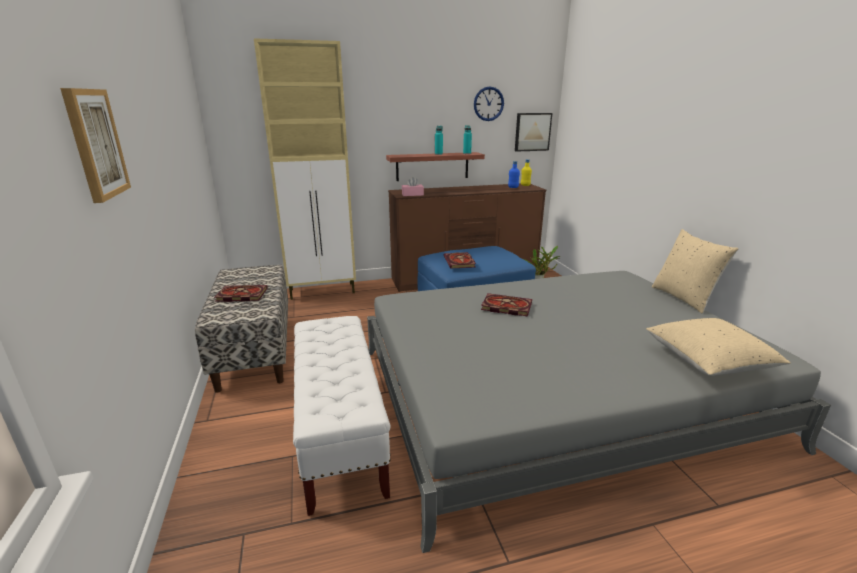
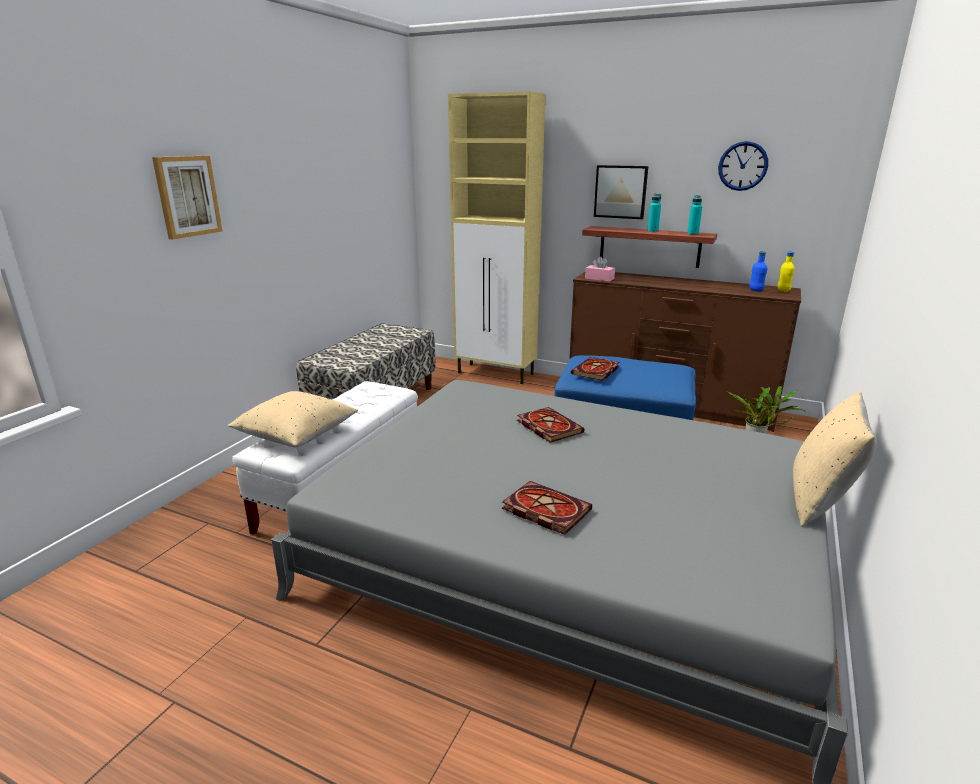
camera: 40 degrees right, 0 degrees up
book [214,285,268,302] -> book moved to [502,481,592,535]
picture [515,113,552,152] -> picture moved to [594,165,648,219]
beige pillow [646,318,791,376] -> beige pillow moved to [228,391,358,447]

